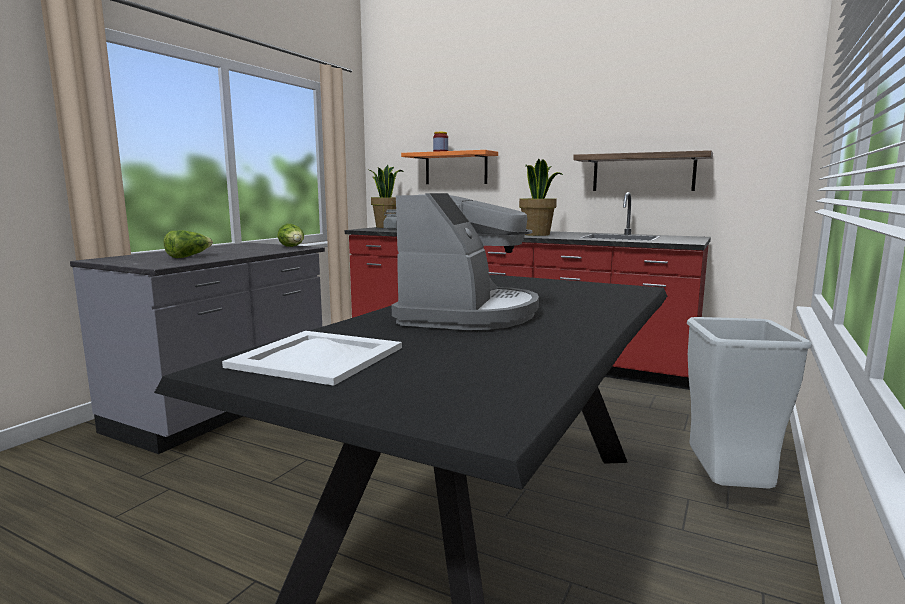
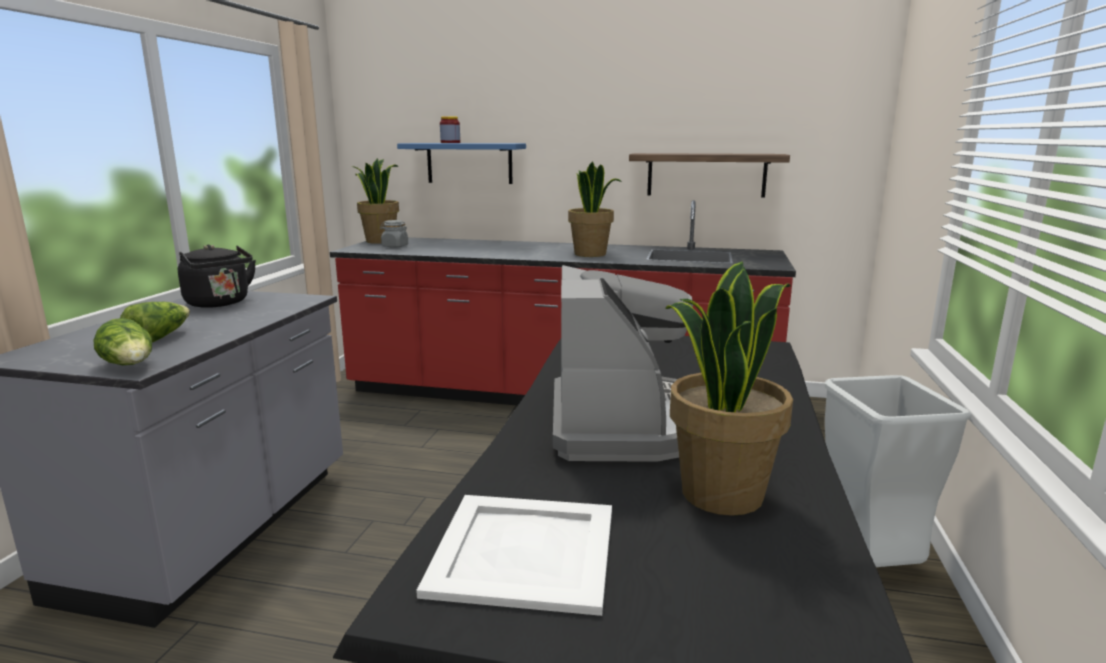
camera: 15 degrees left, 5 degrees up
lettuce [278,224,304,247] -> lettuce moved to [93,318,152,365]
orange shelf [401,150,498,184] -> blue shelf [397,143,526,184]
none -> black kettle [178,245,256,308]
none -> potted plant [665,261,793,516]

